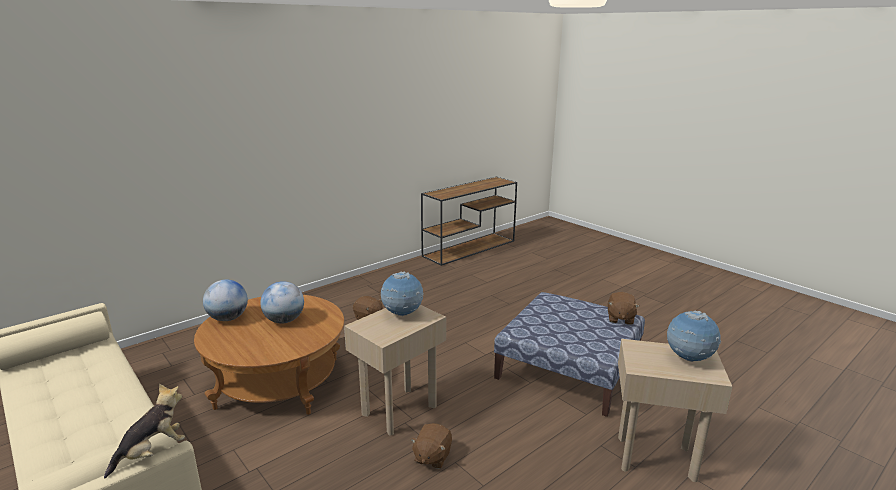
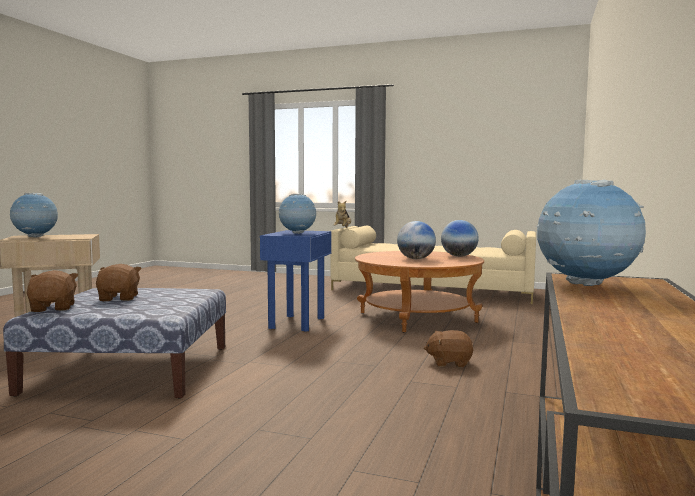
camera: 150 degrees right, 15 degrees down
beige side table [344,305,446,435] -> blue side table [260,230,332,331]
brown plush toy [411,423,452,469] -> brown plush toy moved to [96,264,142,301]
none -> globe [536,180,646,286]

